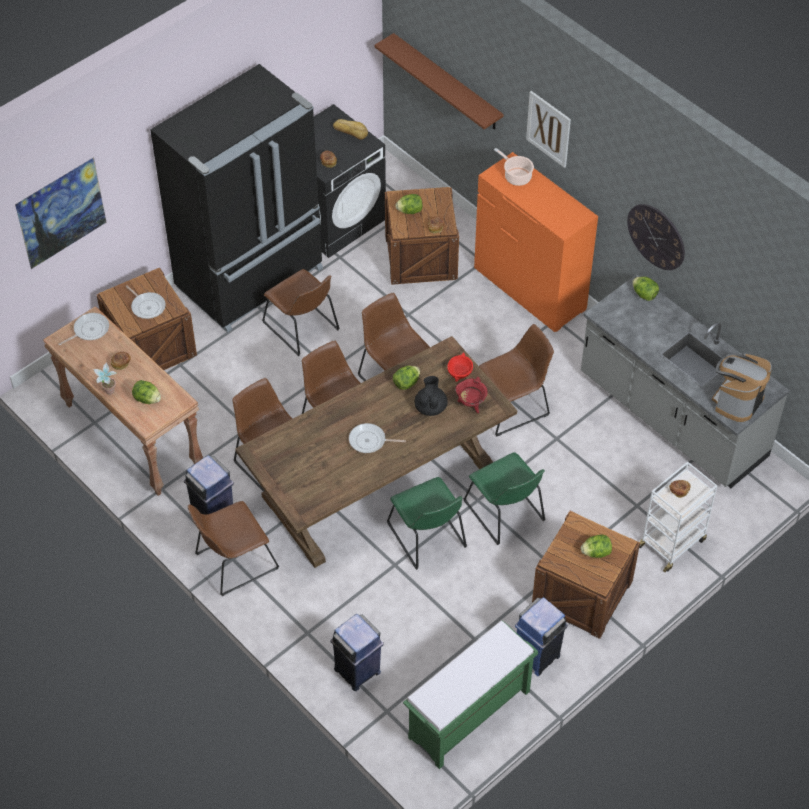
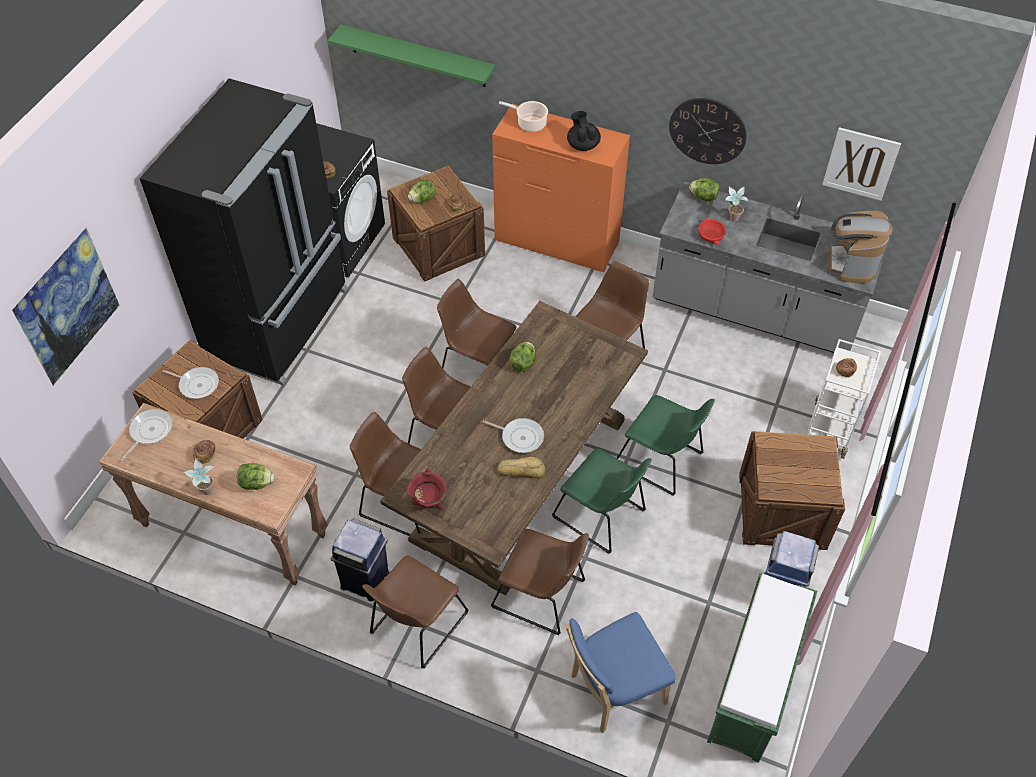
camera: 25 degrees left, 0 degrees up
brown chair [262,269,339,356] -> brown chair moved to [491,529,589,635]
blue trash can [330,614,384,691] -> blue chair [566,612,676,733]
bread [333,119,368,140] -> bread moved to [497,457,546,479]
frying pan [349,423,406,453] -> frying pan turned 135 degrees counterclockwise [483,418,544,453]
brown shelf [374,33,504,130] -> green shelf [328,25,495,87]
black teapot [415,376,447,416] -> black teapot moved to [567,111,601,151]
red bowl [447,352,473,382] -> red bowl moved to [698,217,726,245]
red cooking pot [455,377,487,413] -> red cooking pot moved to [407,468,447,510]
picture [526,91,571,168] -> picture moved to [822,127,901,201]
lettuce [581,535,612,558] -> none
none -> potted plant [725,186,748,222]

